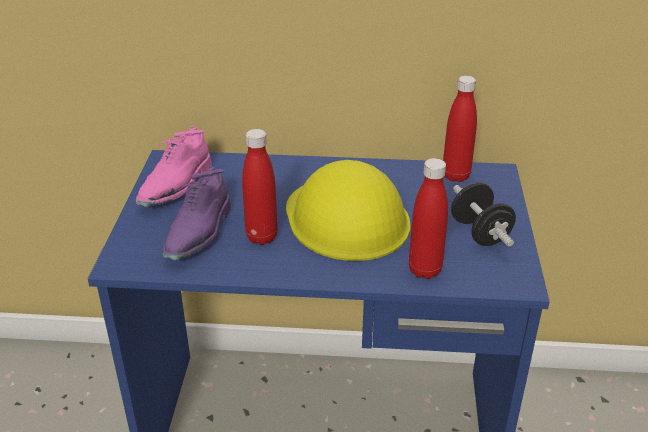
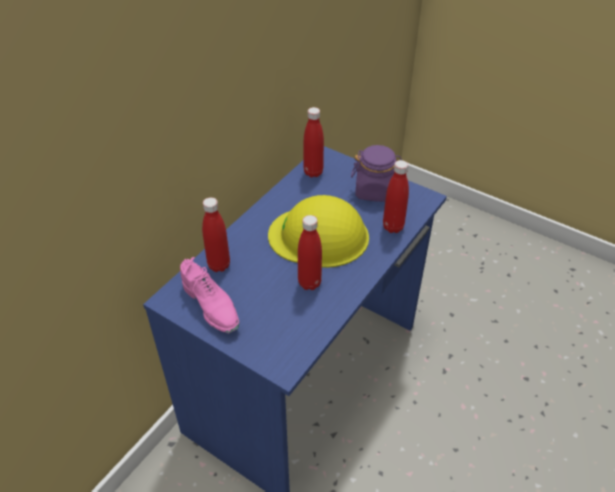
camera: 60 degrees left, 10 degrees up
purple shoe [162,165,231,261] -> none
black dumbbell [451,183,516,247] -> purple jar [351,145,402,202]
none -> red bottle [202,197,230,272]

